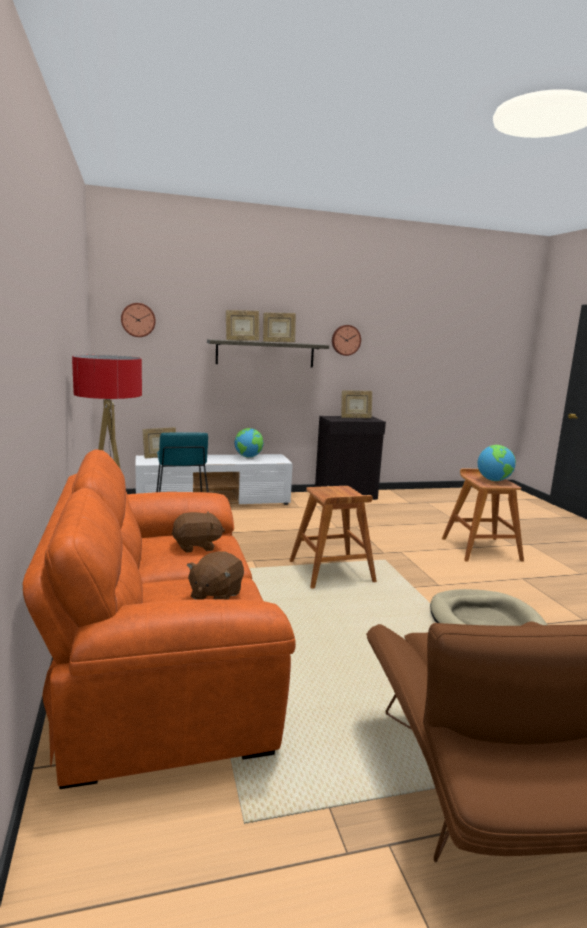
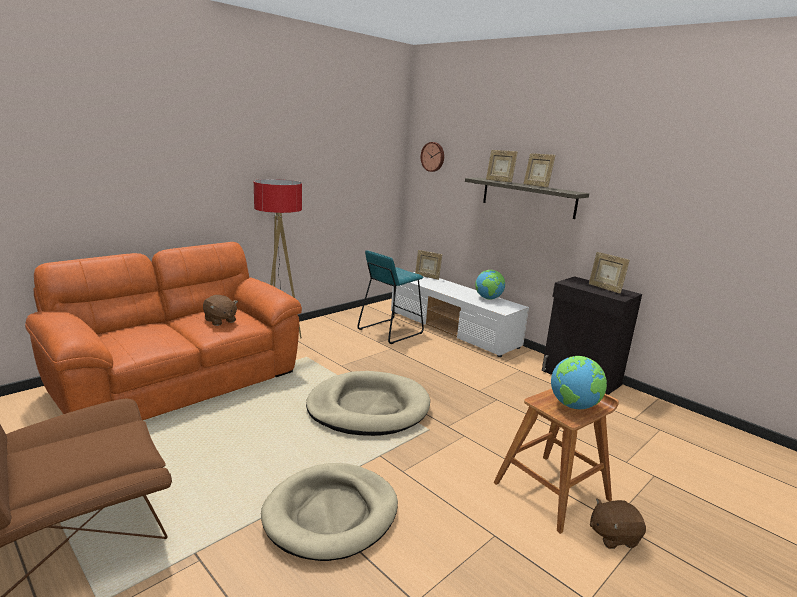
camera: 60 degrees right, 5 degrees up
brown plush toy [187,551,244,599] -> brown plush toy moved to [590,498,646,549]
brown stool [289,486,377,589] -> beige dog bed [306,371,430,436]
wall clock [332,325,361,356] -> none

